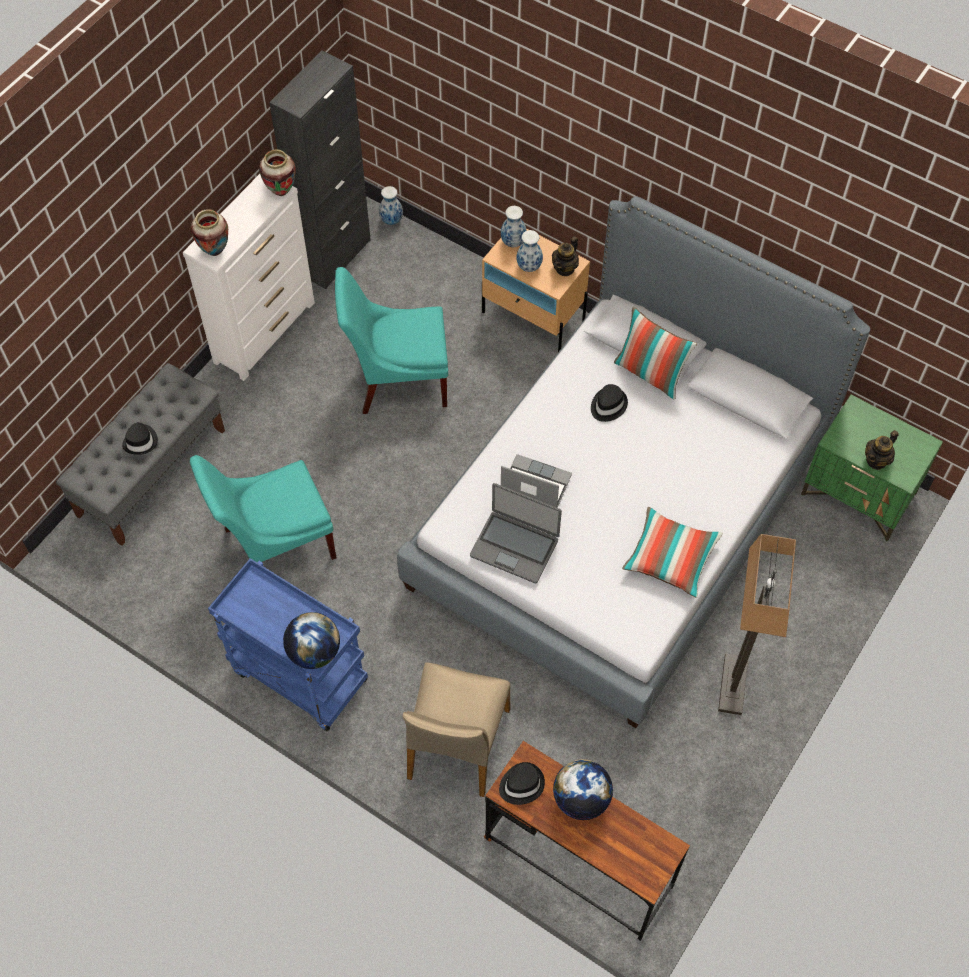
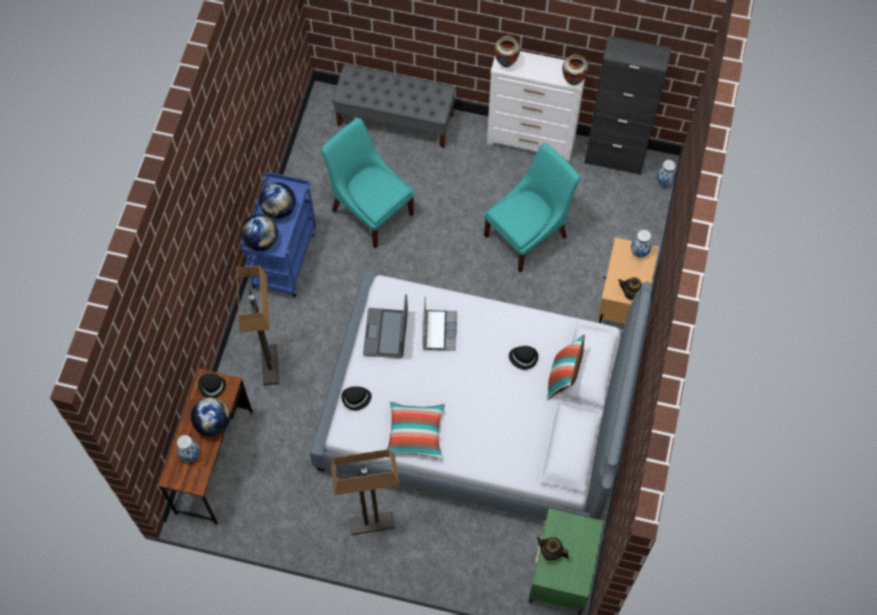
camera: 70 degrees right, 5 degrees up
black hat [122,422,158,455] -> black hat moved to [341,387,372,411]
turquoise chair [335,267,448,414] -> turquoise chair turned 75 degrees clockwise [484,143,580,272]
beige chair [403,663,511,797] -> floor lamp [236,265,280,386]
vase [517,230,543,272] -> vase moved to [177,435,200,462]
none -> globe [259,182,296,219]

